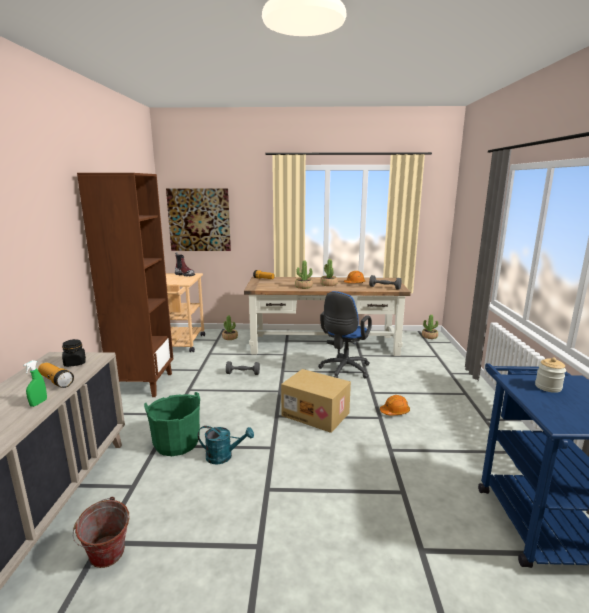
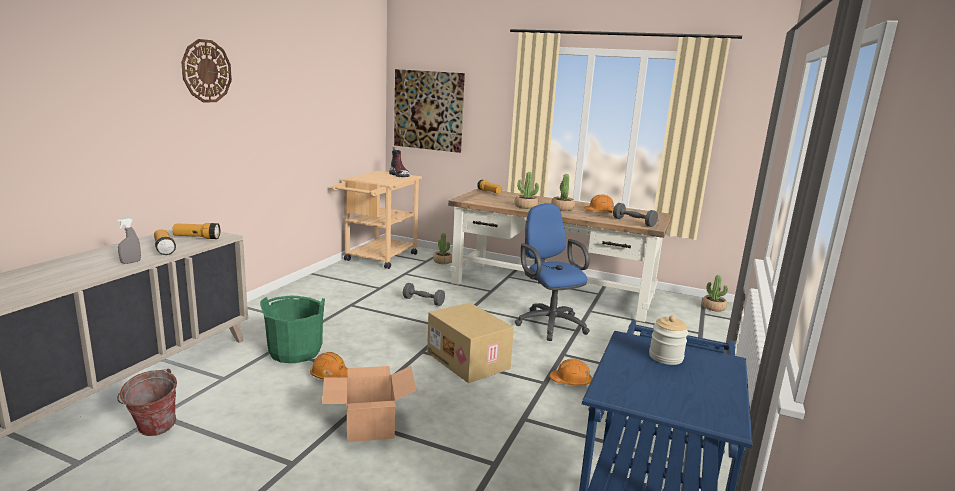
camera: 20 degrees right, 0 degrees up
green spray bottle [23,360,47,407] -> grey spray bottle [117,218,141,264]
black jar [62,339,86,367] -> flashlight [173,223,220,239]
brown bookcase [77,173,173,397] -> none
turquoise watering can [198,426,254,464] -> orange hard hat [310,352,348,380]
blue office chair [318,291,372,379] -> blue office chair turned 105 degrees clockwise [515,203,590,341]
none -> wall clock [181,39,232,103]
none -> cardboard box [322,366,416,442]

